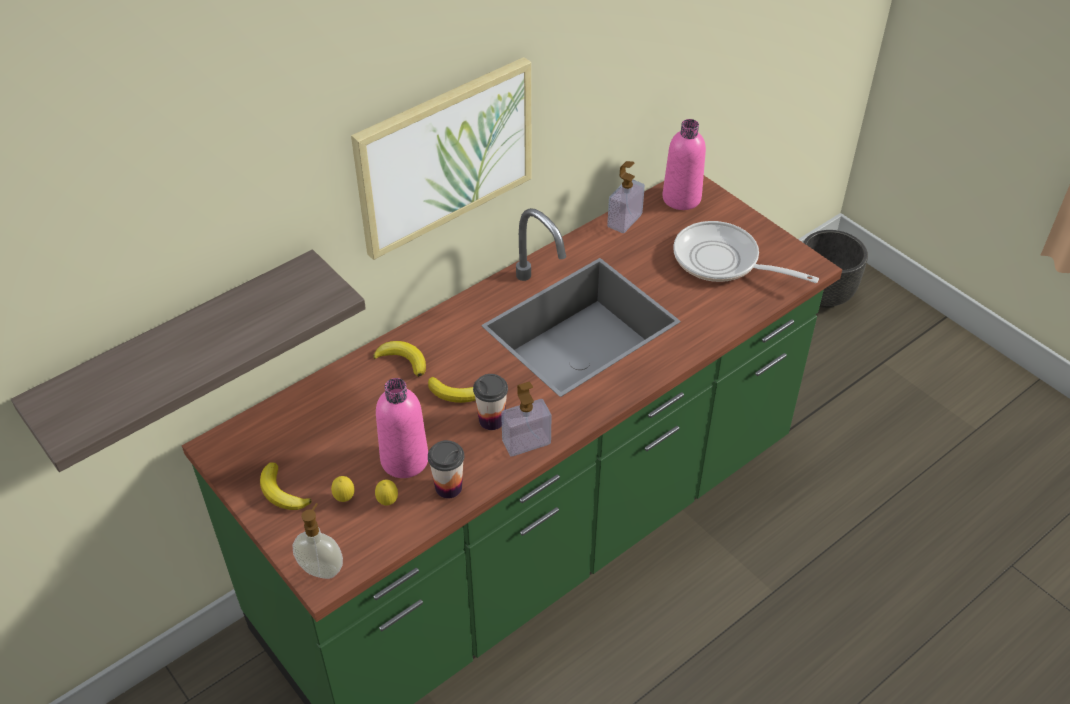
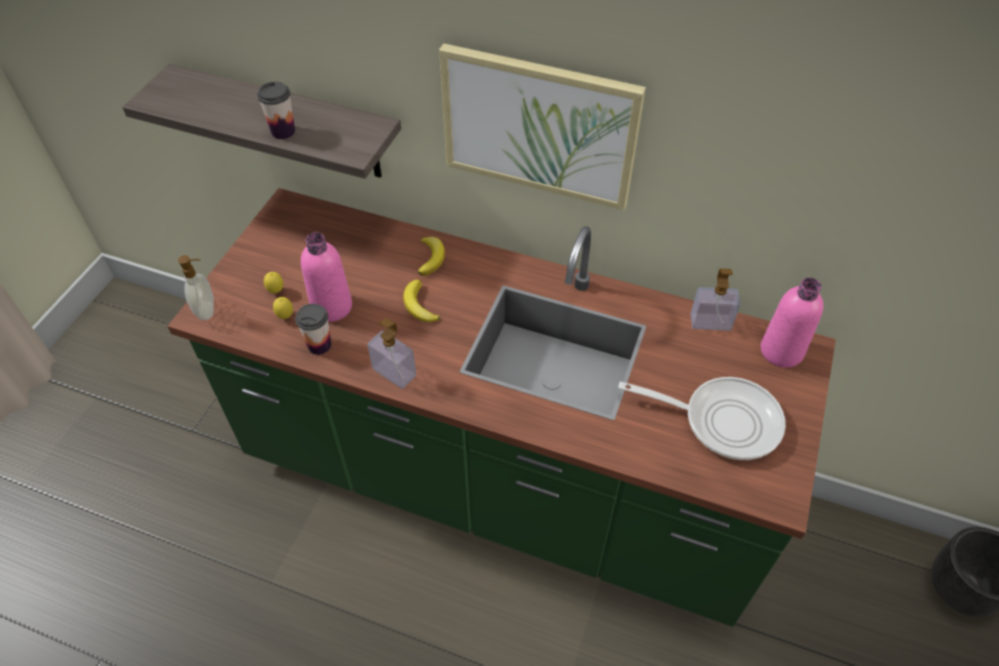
camera: 60 degrees right, 5 degrees up
banana [260,462,312,510] -> none
cup [473,374,508,430] -> cup moved to [257,81,295,139]
frying pan [673,221,819,283] -> frying pan turned 105 degrees clockwise [618,377,786,460]

